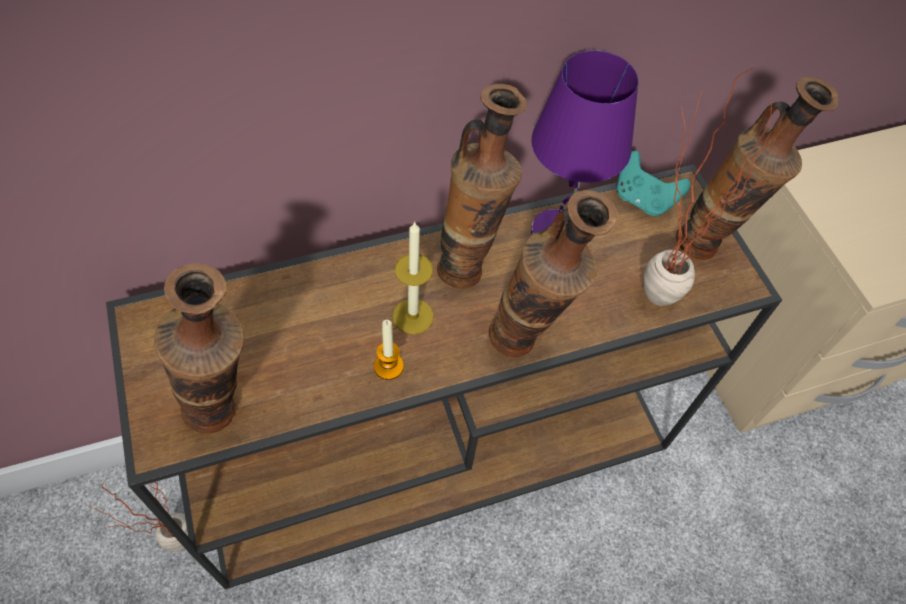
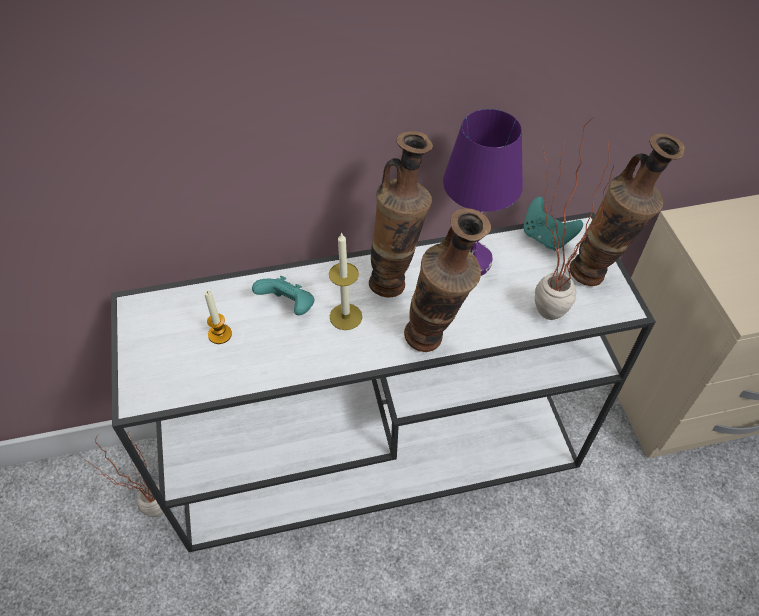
camera: 10 degrees right, 5 degrees down
brown console table [106,165,782,589] -> white console table [111,212,656,552]
vase [154,263,244,433] -> none
candle [374,320,404,380] -> candle moved to [204,291,232,344]
none -> turquoise game controller [252,276,314,315]

